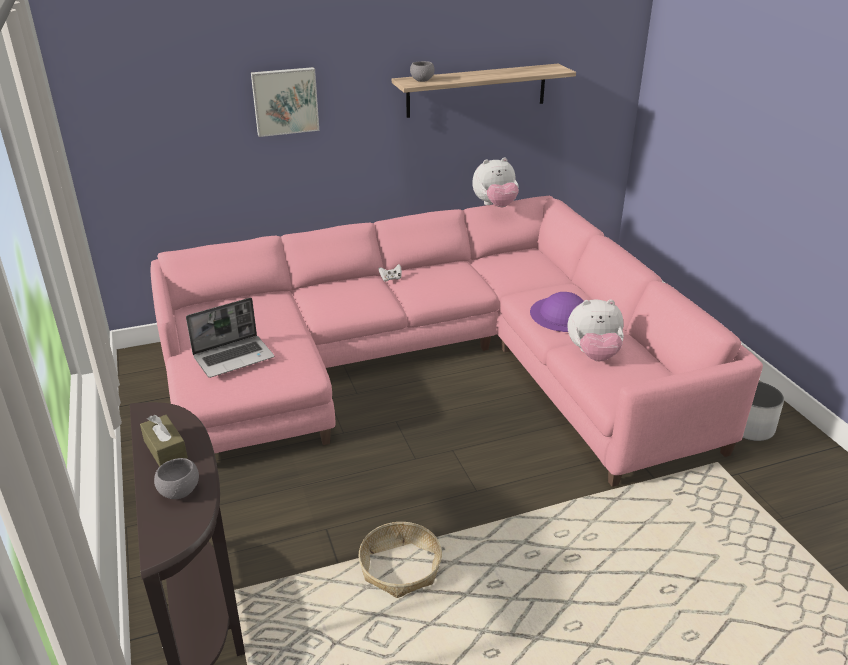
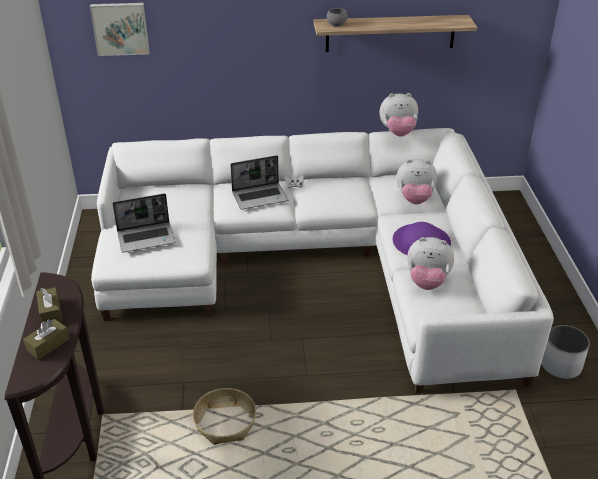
camera: 15 degrees right, 5 degrees up
pink sofa [150,196,763,487] -> white sofa [91,128,554,393]
grey bowl [154,458,199,499] -> brown tissue box [23,319,70,360]
picture [251,67,319,137] -> picture moved to [90,3,150,56]
none -> laptop [230,155,288,209]
none -> plush toy [396,159,437,204]

